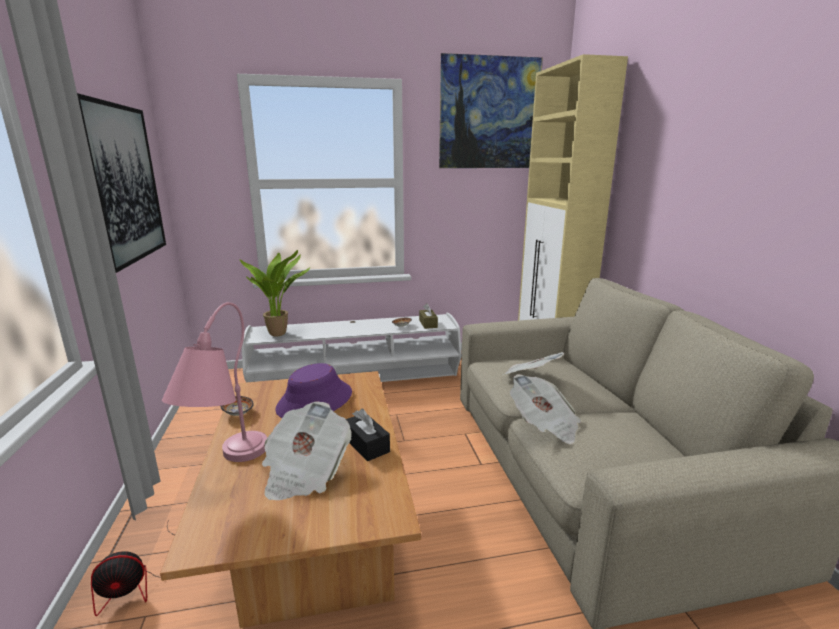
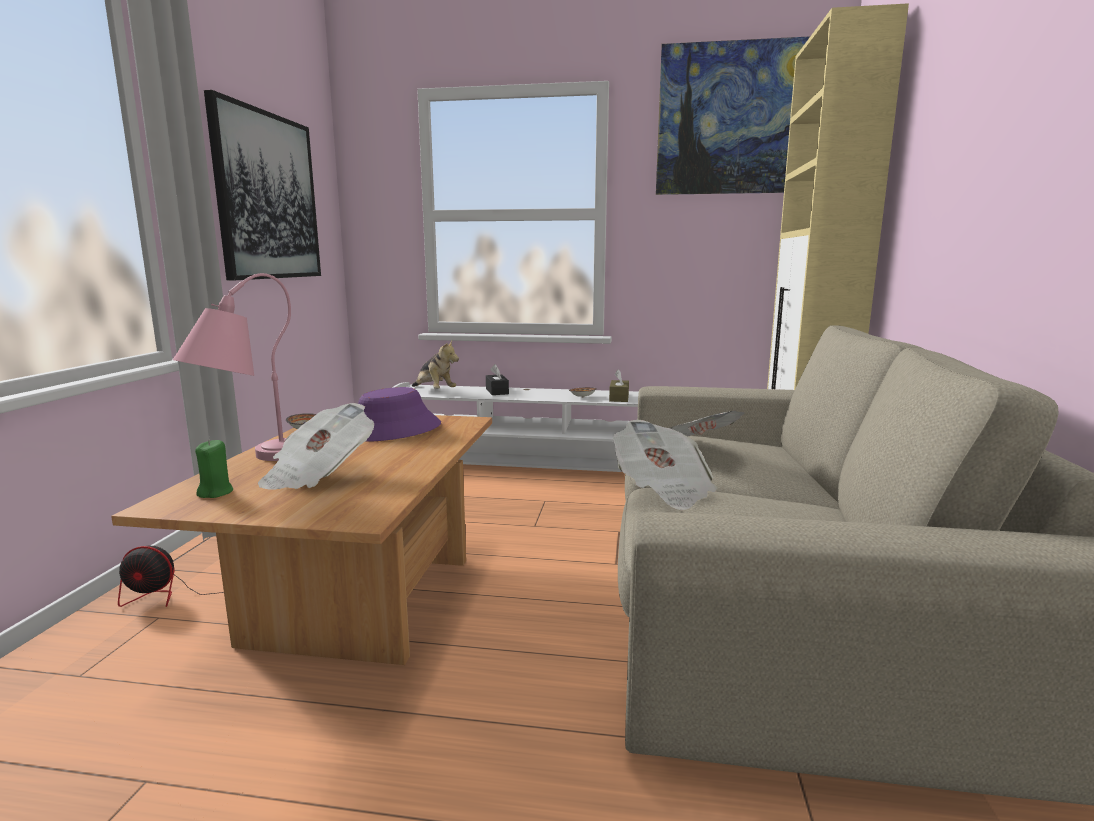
camera: 20 degrees right, 5 degrees down
potted plant [240,250,310,337] -> plush toy [412,341,459,389]
black tissue box [346,409,390,461] -> black tissue box moved to [486,364,509,395]
none -> green candle [195,440,233,498]

